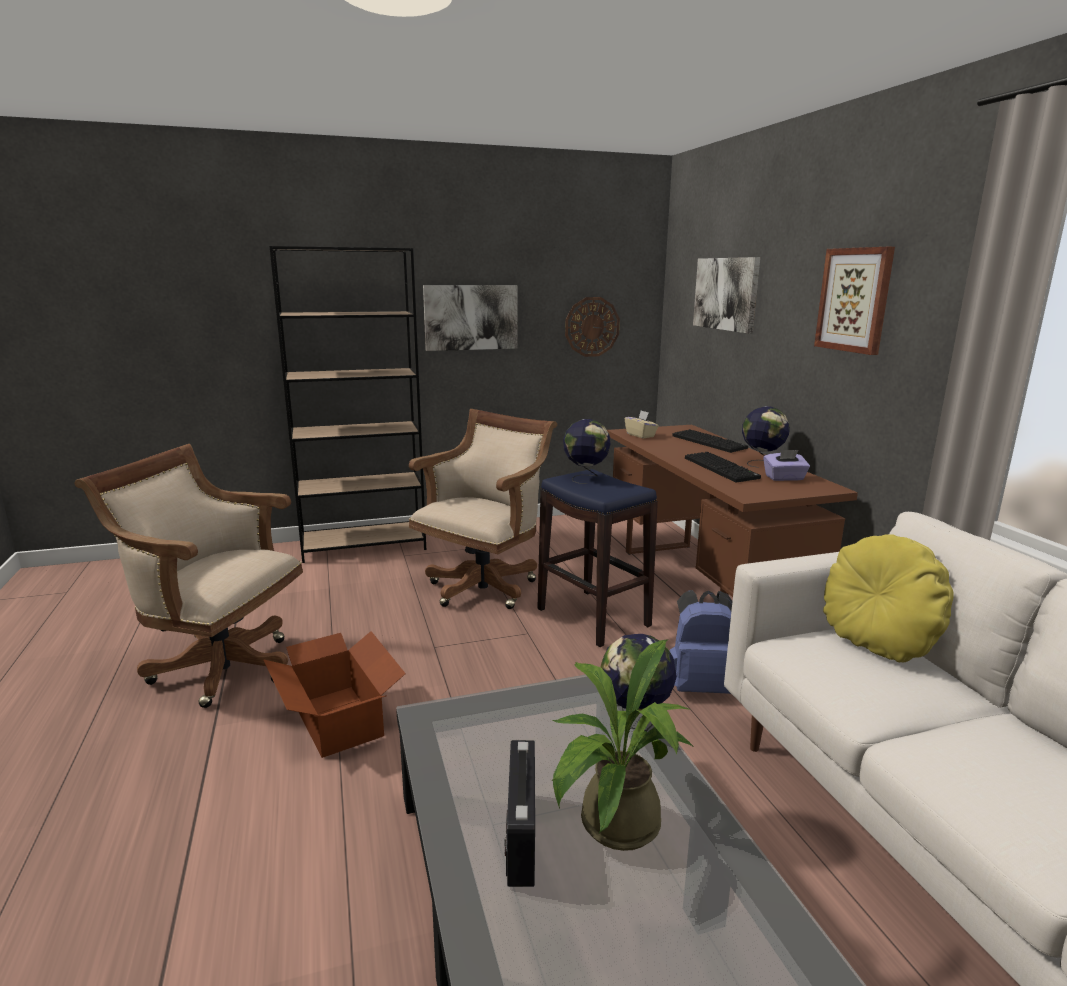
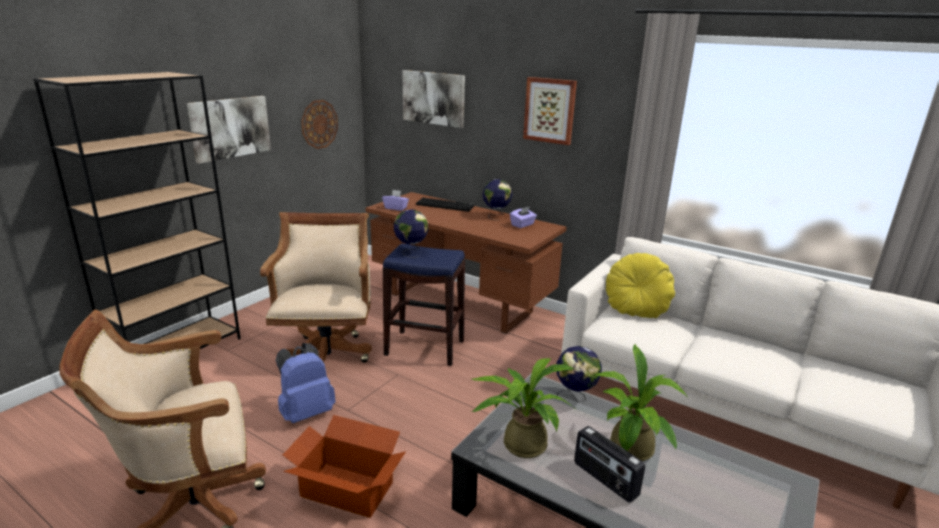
camera: 40 degrees left, 5 degrees up
beige tissue box [625,410,659,438] -> purple tissue box [382,189,409,211]
blue backpack [670,590,732,694] -> blue backpack moved to [275,343,336,423]
keyboard [685,452,761,483] -> none
none -> potted plant [470,358,577,458]

